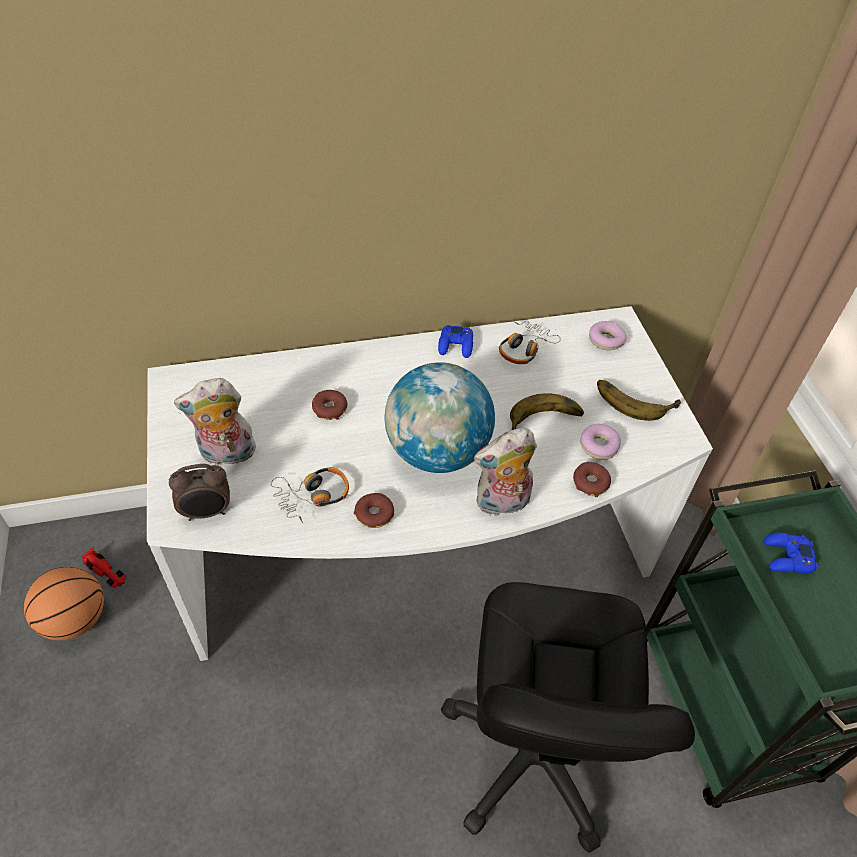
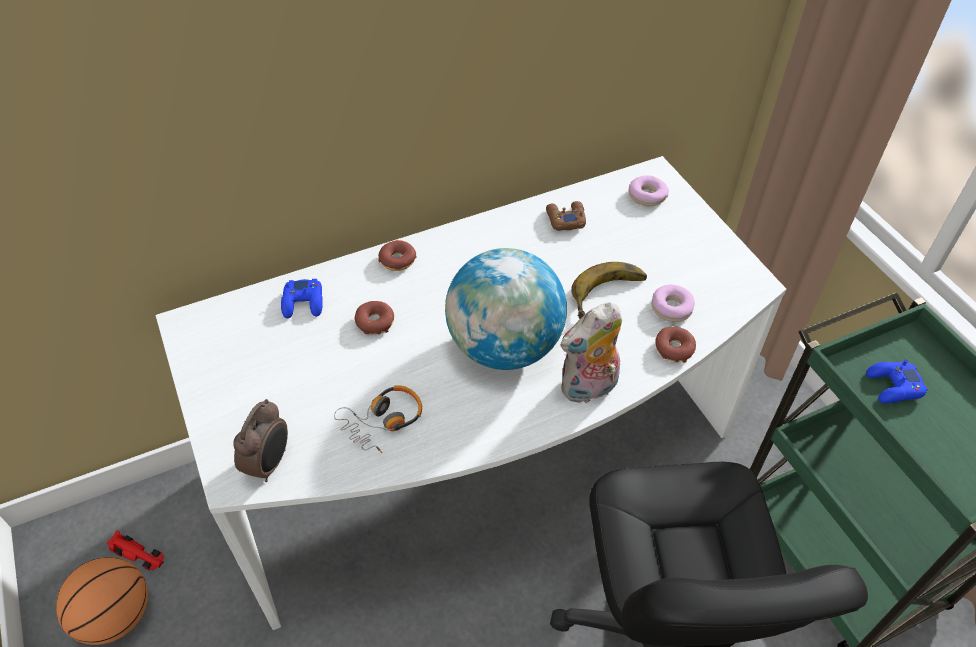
camera: 10 degrees left, 0 degrees up
alarm clock [169,464,230,521] -> alarm clock turned 45 degrees counterclockwise [233,399,288,482]
plush toy [174,378,256,465] -> none
donut [354,493,394,528] -> donut moved to [378,240,416,271]
blue game controller [438,325,473,358] -> blue game controller moved to [281,279,323,318]
headphones [499,321,561,364] -> brown game controller [546,201,586,231]
banana [597,380,681,421] -> none

